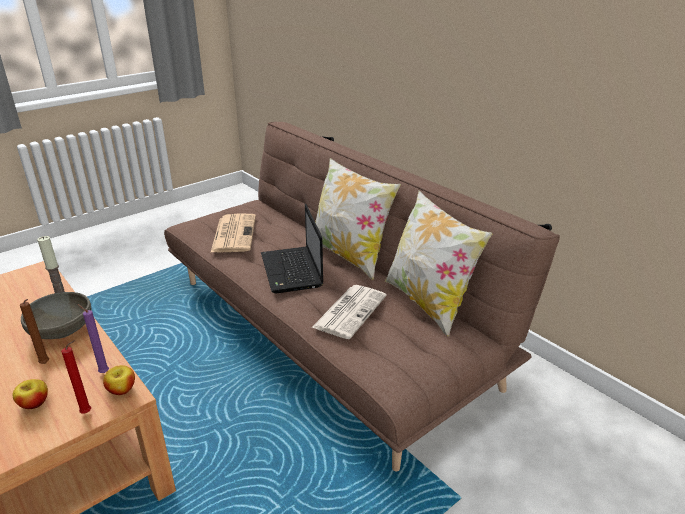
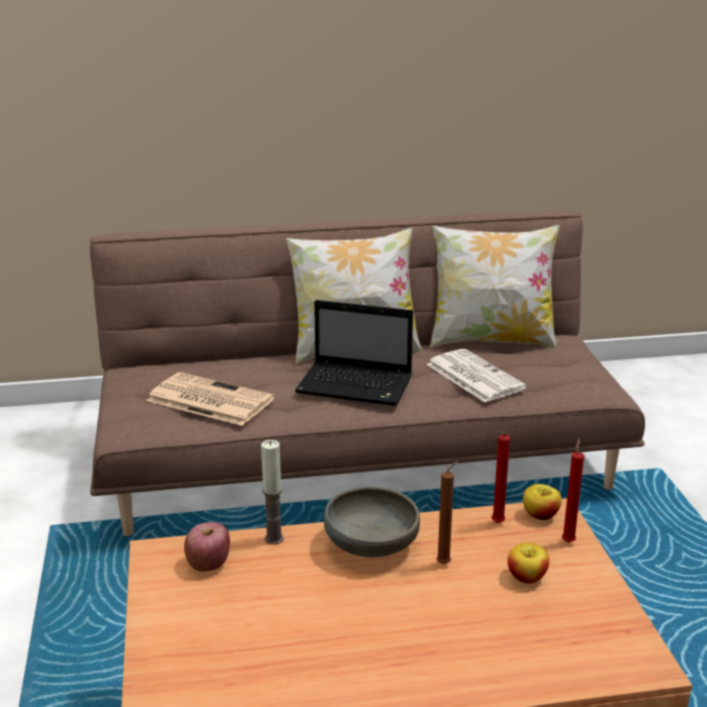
camera: 60 degrees left, 5 degrees down
purple candle [78,304,109,373] -> red candle [492,431,510,523]
none -> apple [184,522,230,572]

